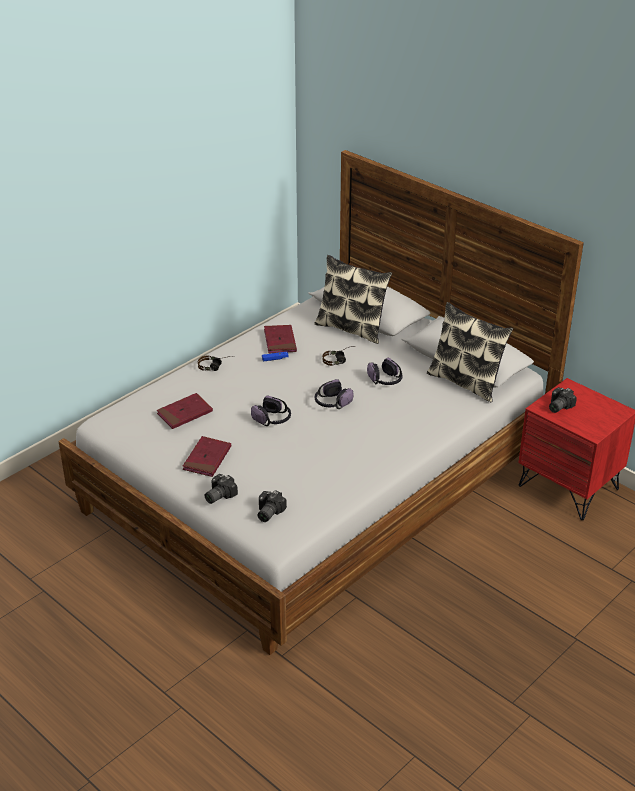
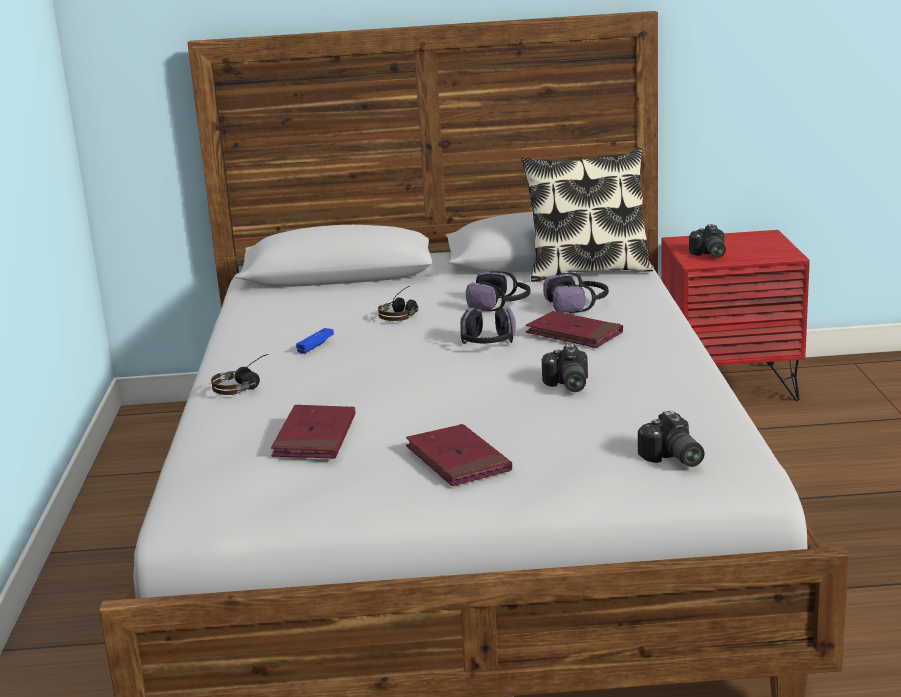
camera: 45 degrees left, 15 degrees down
camera [205,474,238,504] -> camera moved to [542,344,588,392]
headphones [251,395,291,426] -> headphones moved to [543,273,609,313]
red book [264,325,297,354] -> red book moved to [525,311,623,348]
pillow [314,255,392,344] -> none

